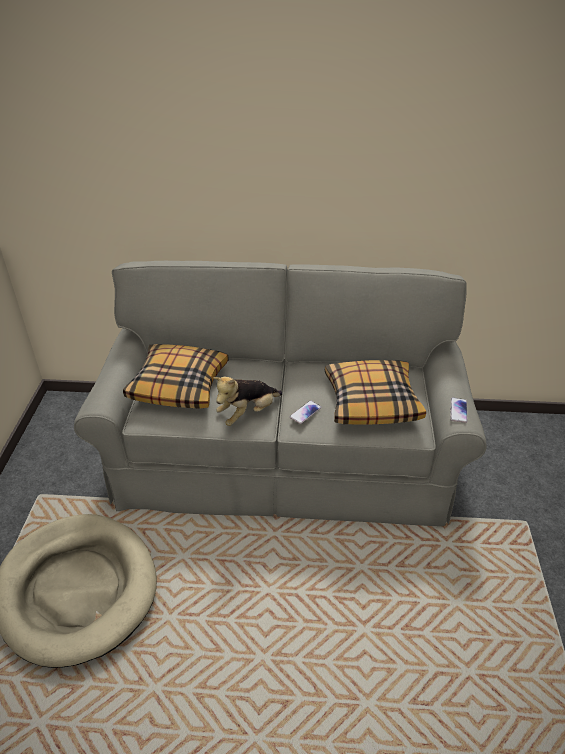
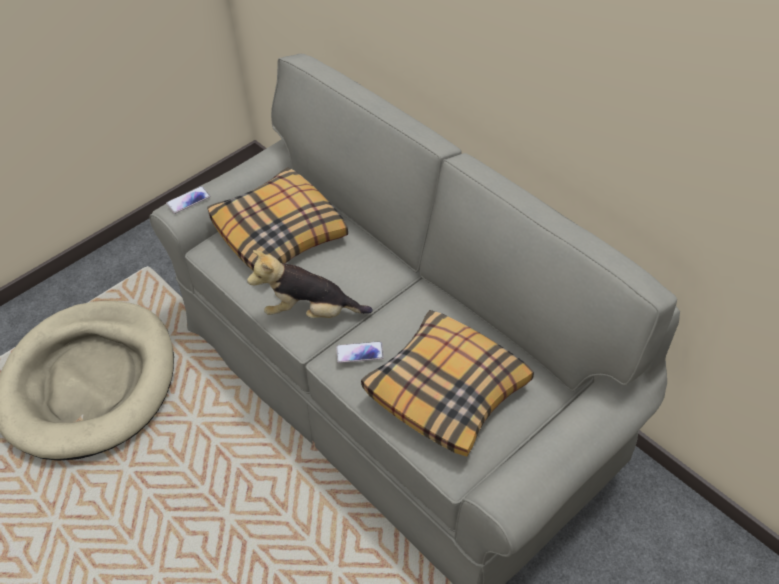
camera: 45 degrees right, 10 degrees up
phone [450,398,467,423] -> phone moved to [166,186,210,214]

